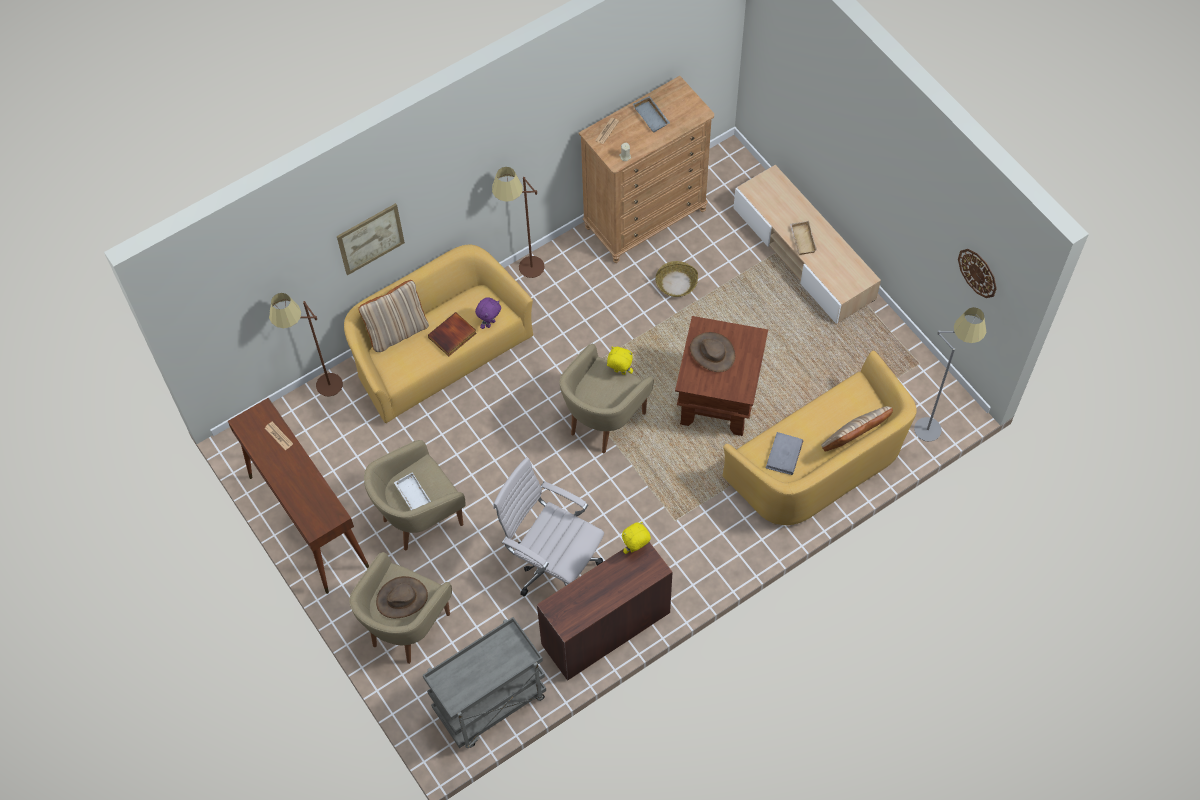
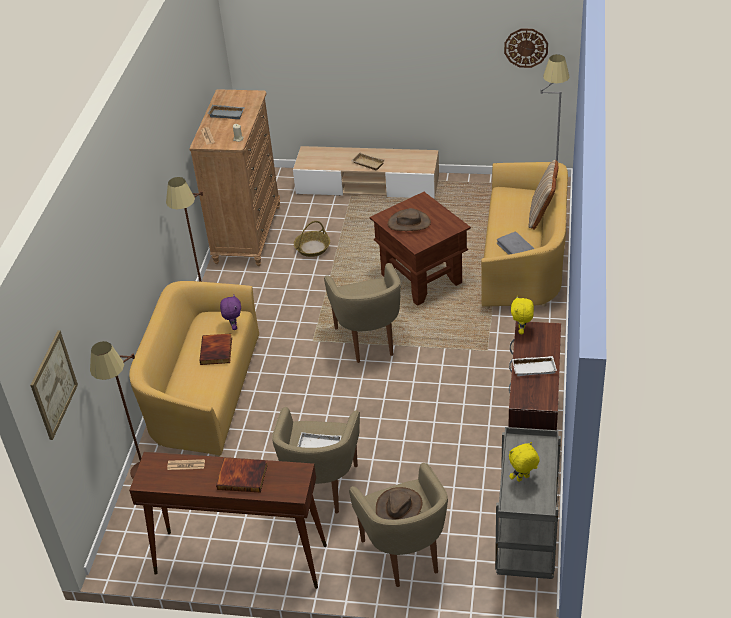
camera: 45 degrees left, 20 degrees down
picture [337,203,405,275] -> picture moved to [30,330,78,440]
beige pillow [358,280,429,352] -> none
white office chair [493,457,604,597] -> none
yellow plush toy [607,346,633,375] -> yellow plush toy moved to [509,442,540,482]
none -> book [216,458,268,493]
none -> white tray [512,356,557,376]

